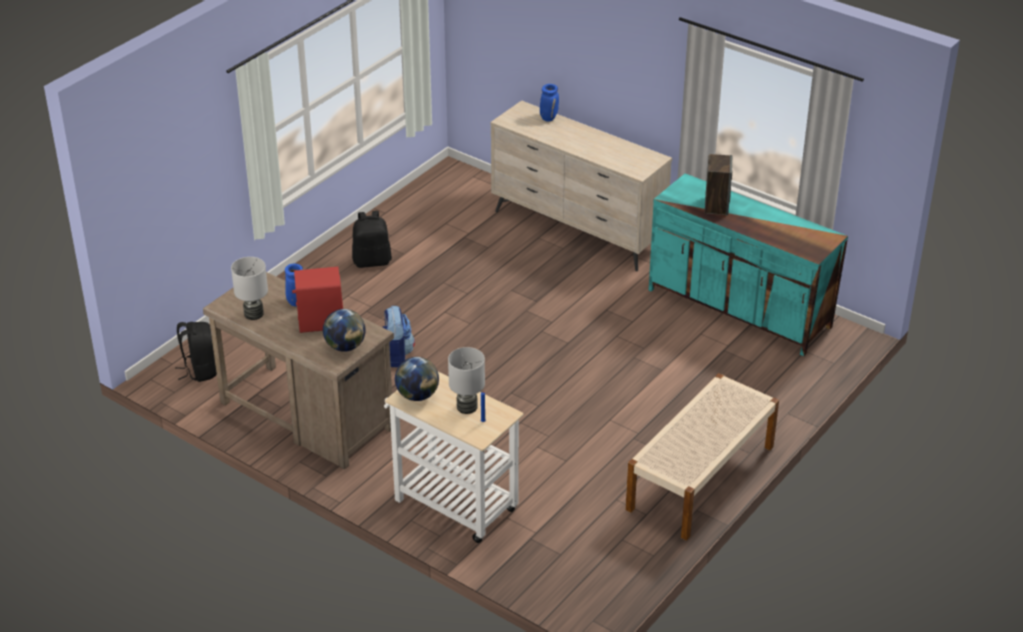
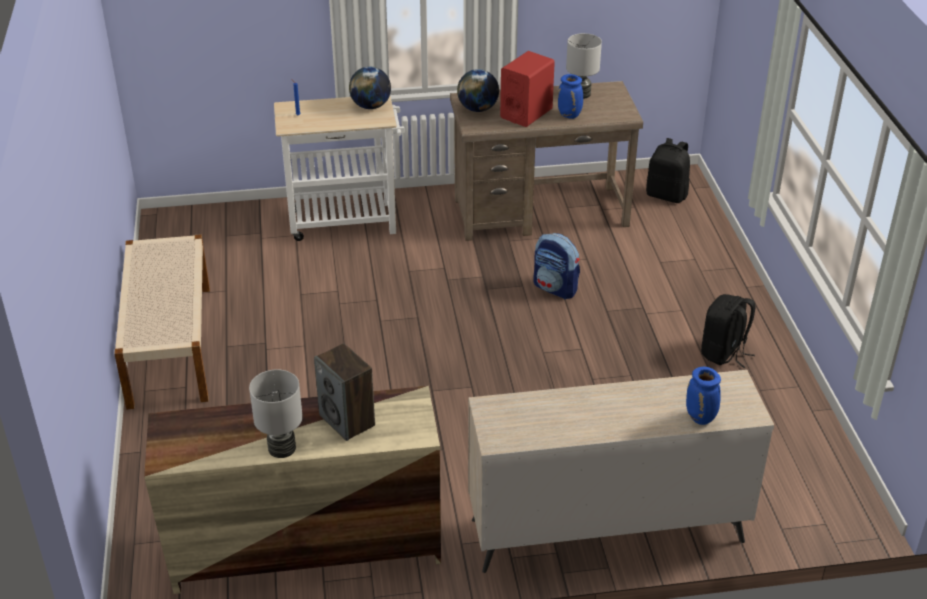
camera: 135 degrees right, 0 degrees up
grey table lamp [448,347,485,414] -> grey table lamp moved to [249,369,303,458]
turquoise cabinet [649,173,848,356] -> beige cabinet [144,386,441,594]

